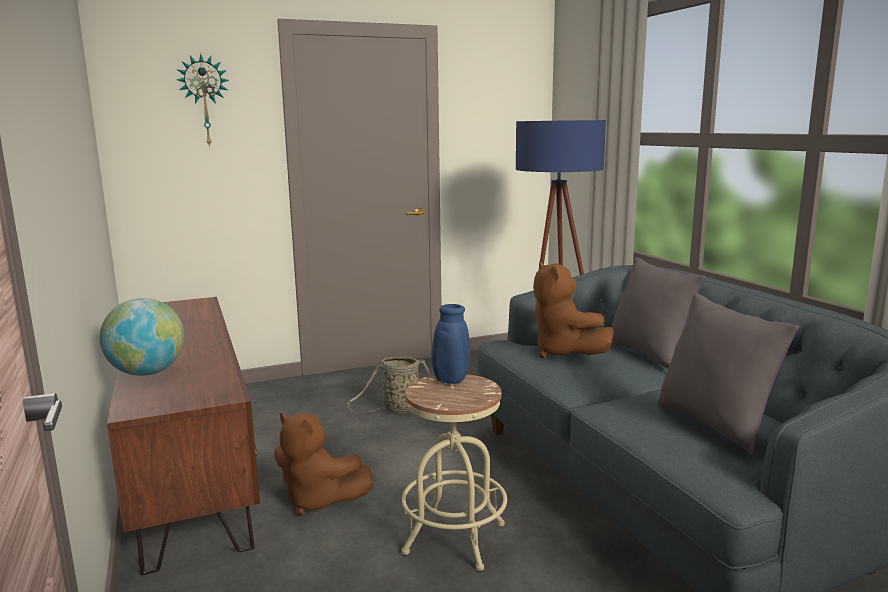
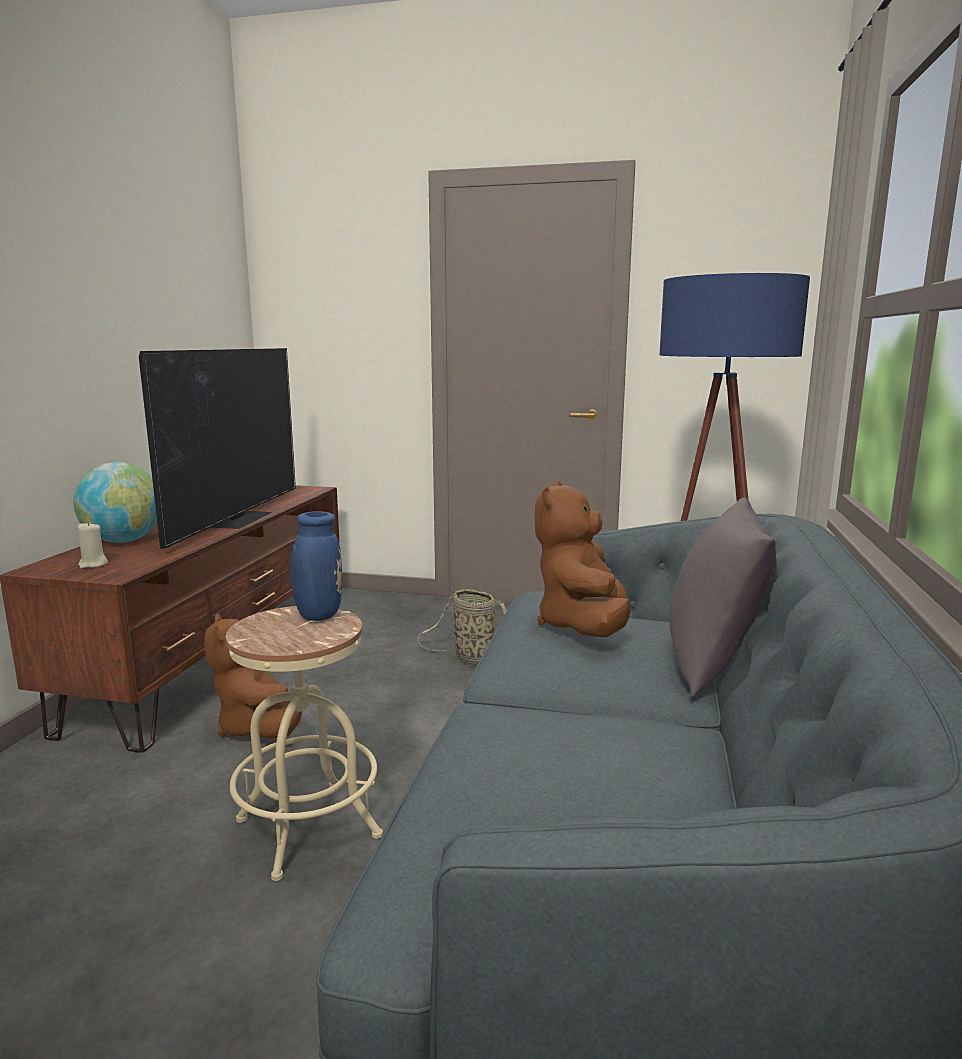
camera: 35 degrees right, 0 degrees up
wall clock [177,54,229,148] -> none
grey pillow [657,293,800,456] -> none
none -> beige candle [78,522,108,569]
none -> television [139,348,296,549]

